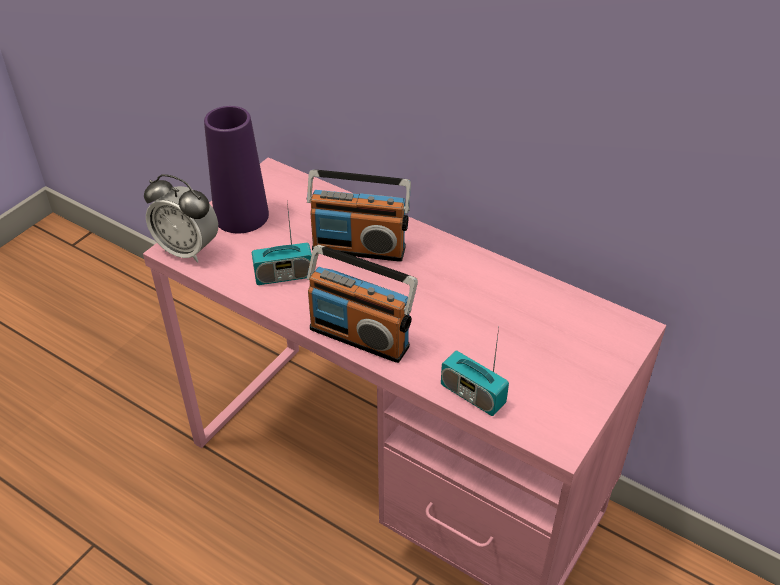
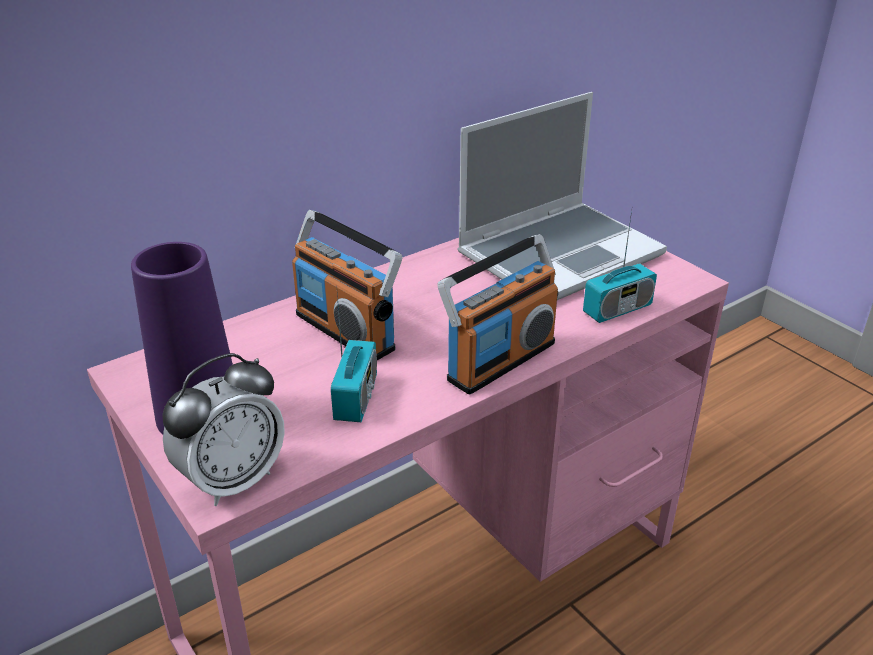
camera: 70 degrees left, 10 degrees down
radio [307,169,411,261] -> radio turned 105 degrees clockwise [292,210,402,360]
none -> laptop [458,92,667,300]

